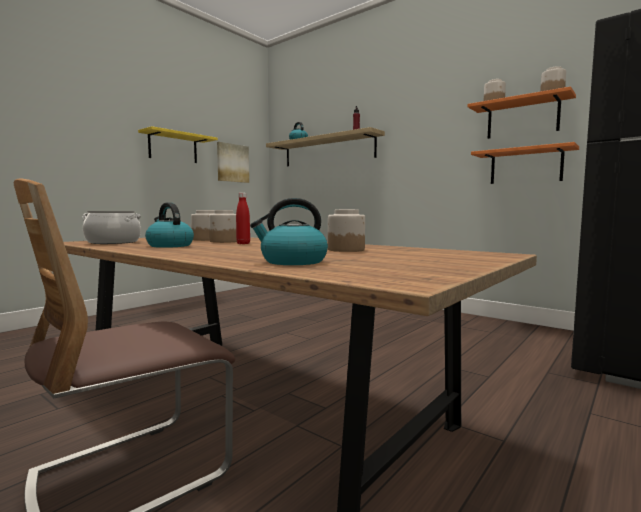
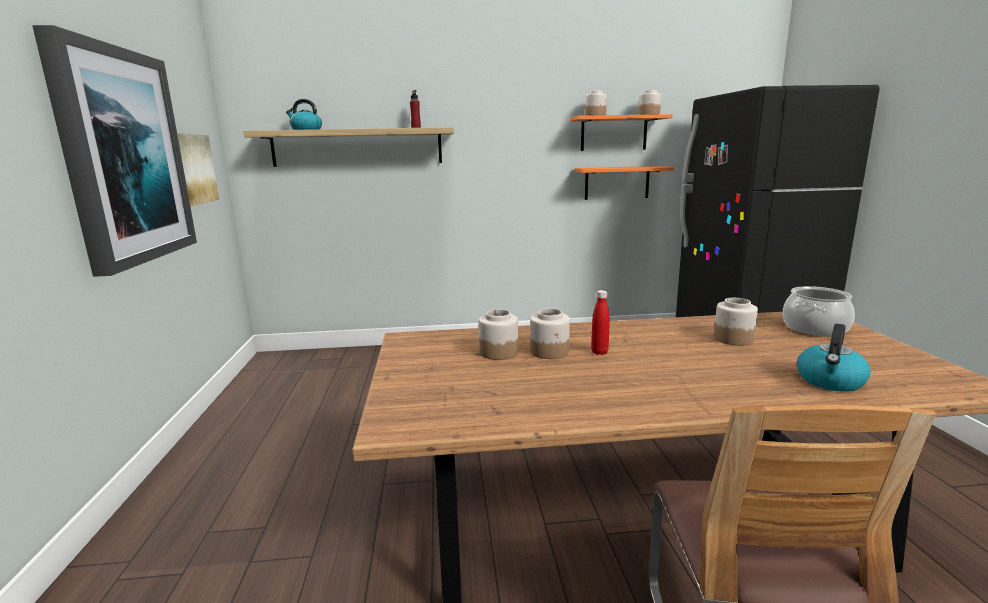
camera: 45 degrees left, 10 degrees up
cooking pot [83,211,141,244] -> cooking pot moved to [782,286,855,337]
yellow shelf [138,126,218,163] -> picture [32,25,197,277]
kettle [145,202,194,248] -> none

